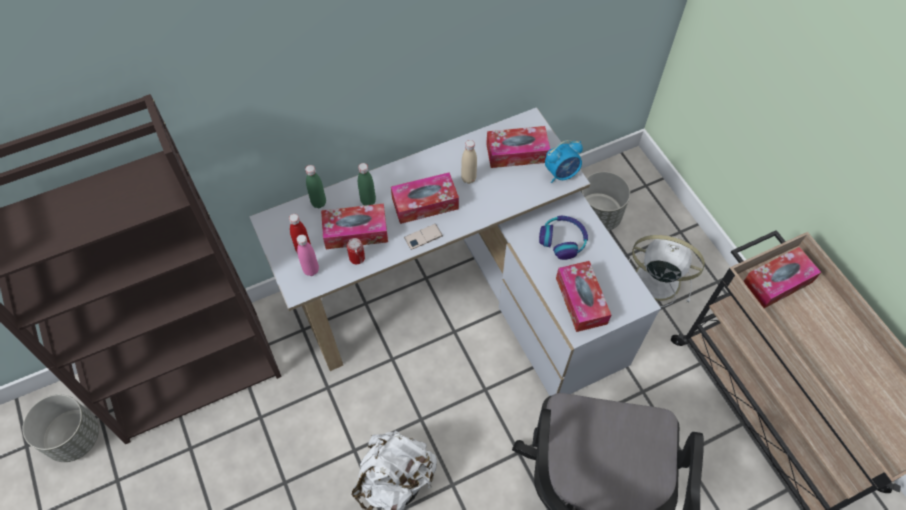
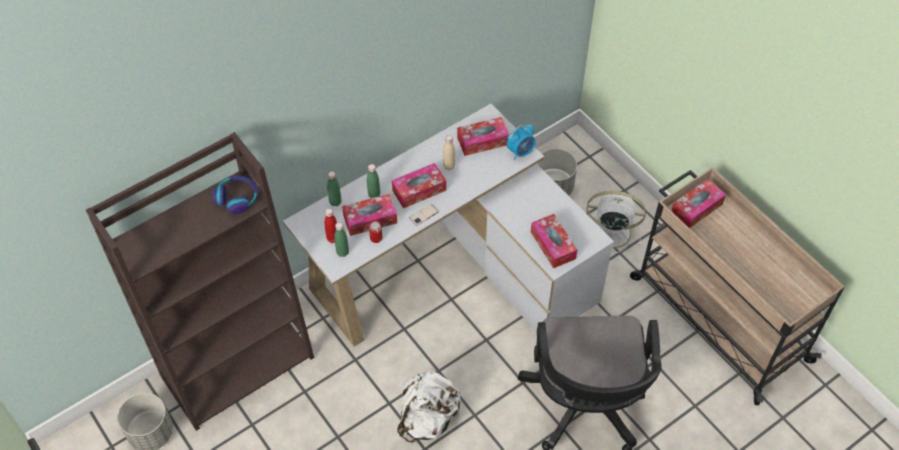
camera: 10 degrees left, 5 degrees down
pink bottle [296,234,319,276] -> green bottle [334,222,349,257]
headphones [539,216,588,260] -> headphones moved to [213,176,258,214]

